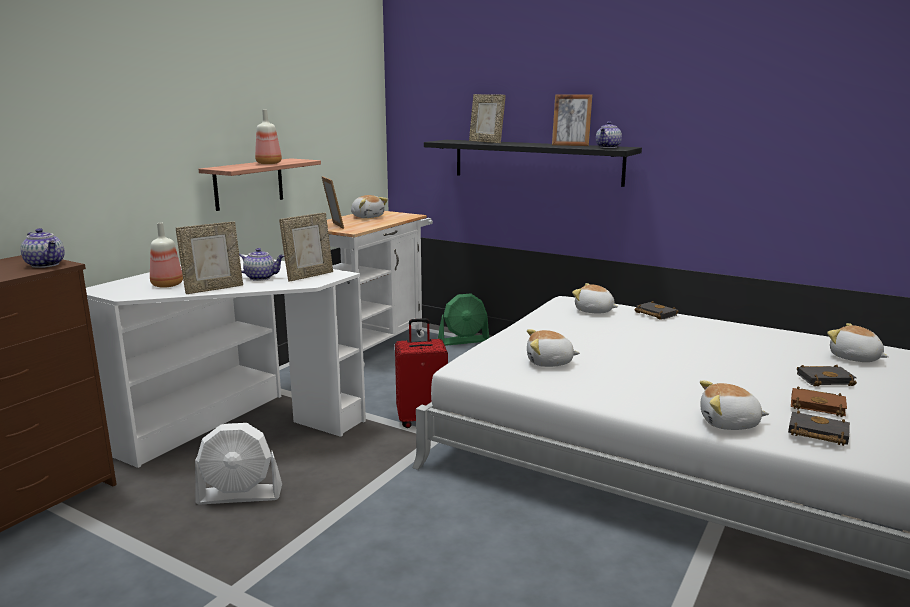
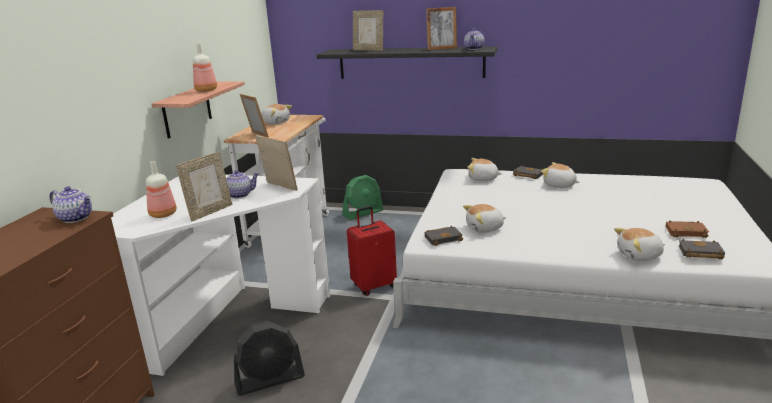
camera: 15 degrees left, 5 degrees up
white fan [195,423,282,504] -> black fan [234,320,305,396]
picture frame [279,213,333,282] -> picture frame turned 75 degrees counterclockwise [256,135,298,191]
black book [797,364,857,386] -> black book moved to [425,226,463,246]
plush toy [827,323,889,362] -> plush toy moved to [541,162,580,188]

